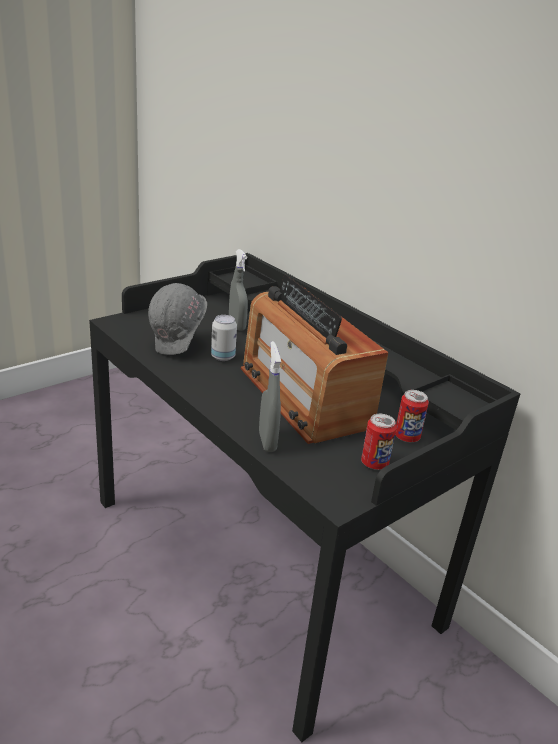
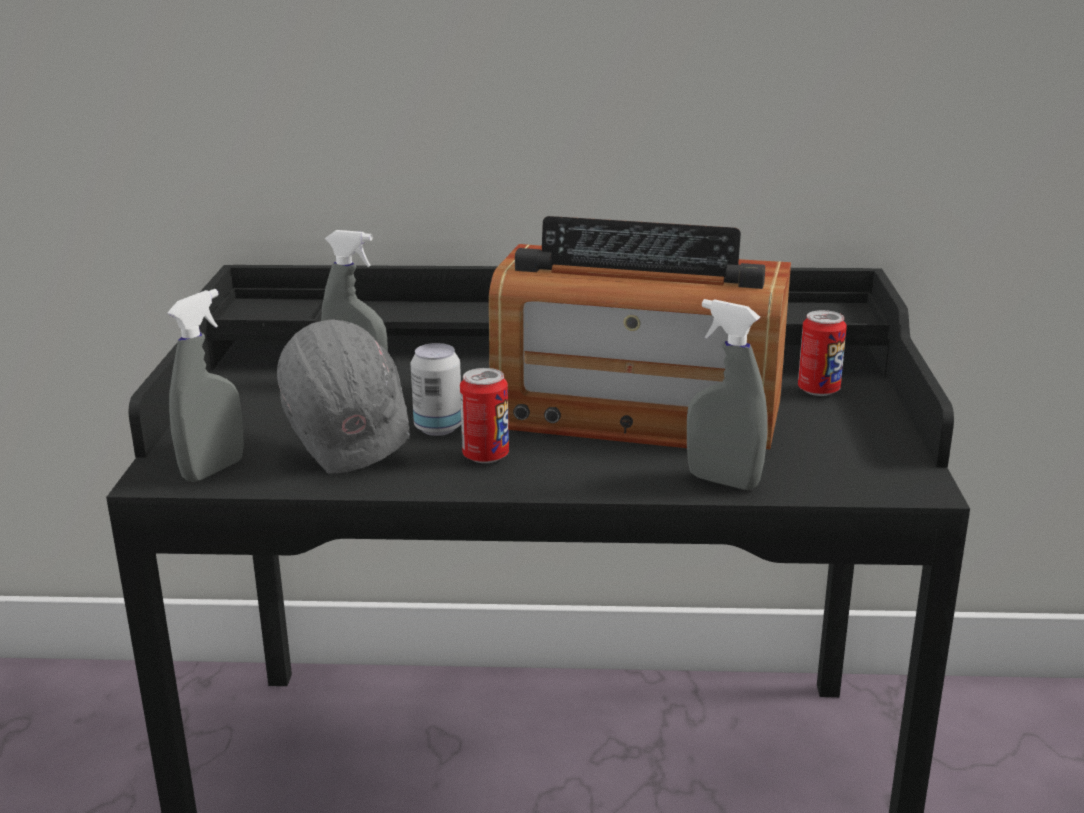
camera: 45 degrees left, 5 degrees down
can [361,414,397,470] -> can moved to [460,368,509,463]
none -> grey spray bottle [167,289,244,482]

